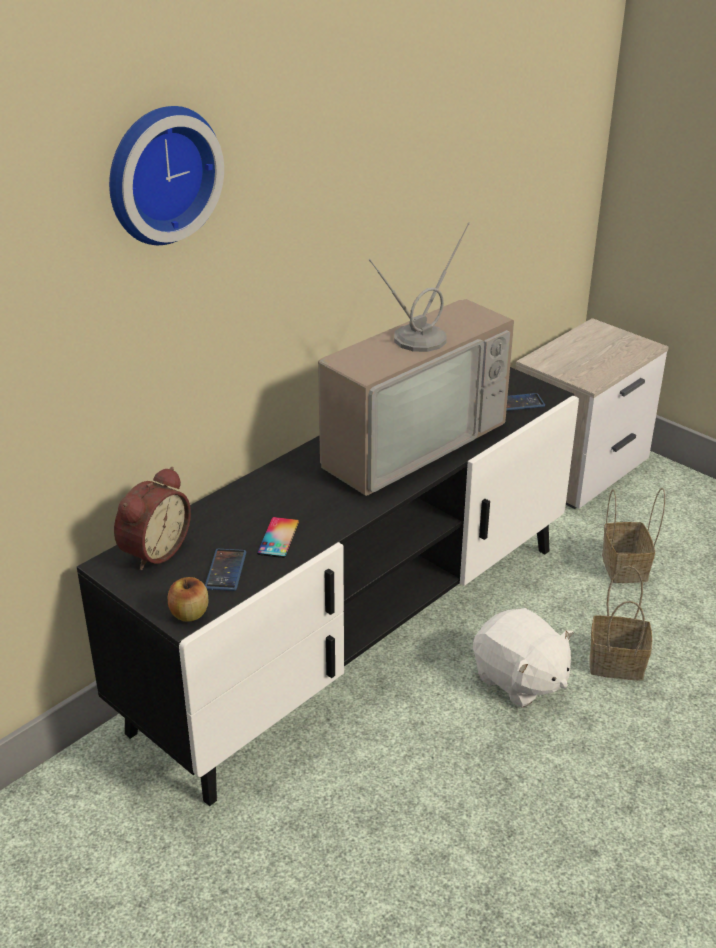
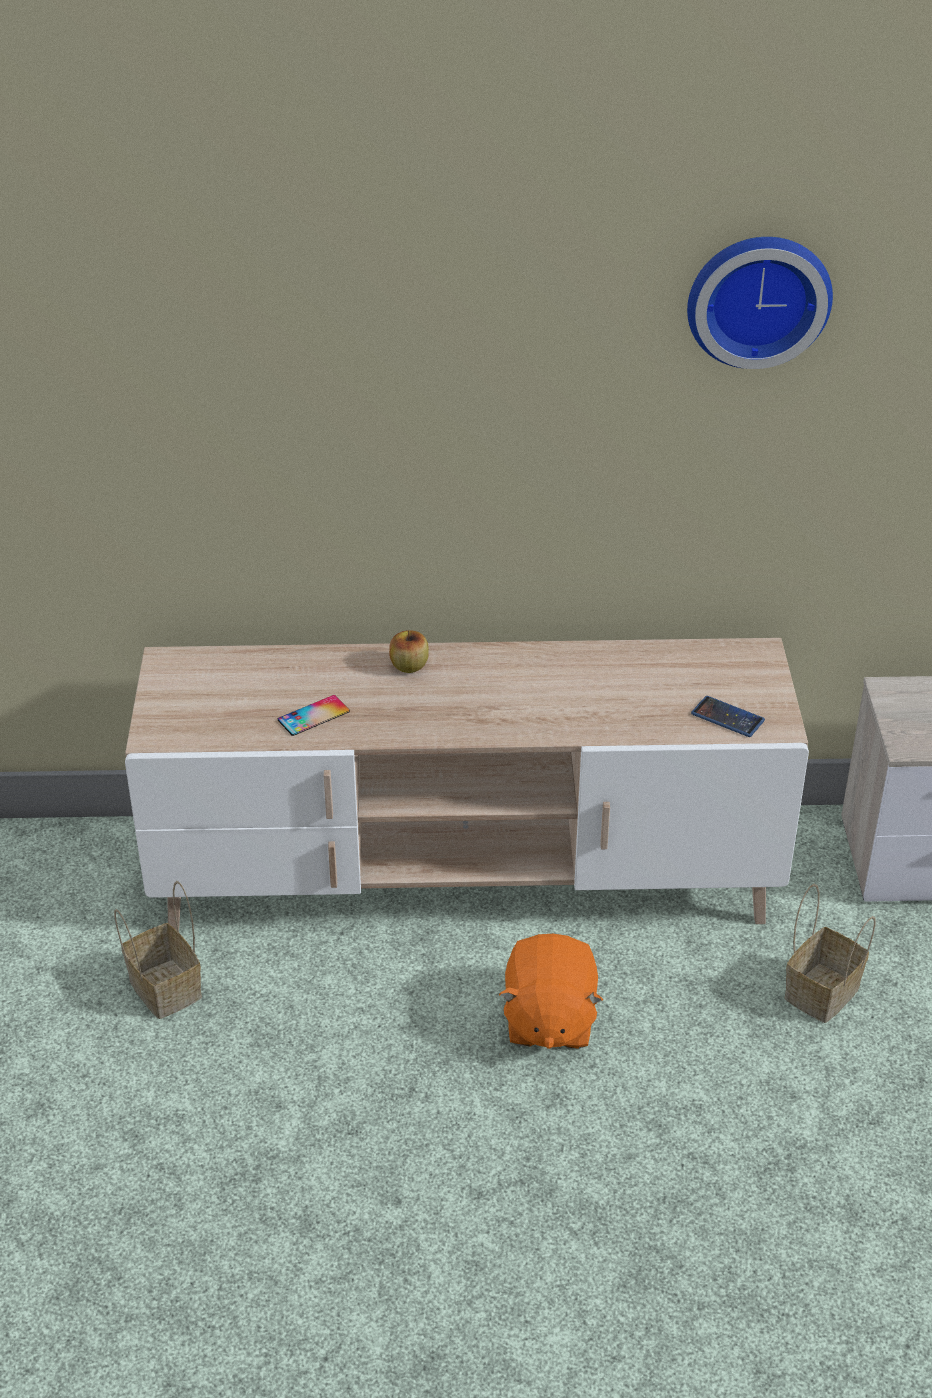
camera: 45 degrees right, 5 degrees up
black tv stand [77,367,579,806] -> beige tv stand [125,638,809,931]
wall clock [109,106,224,245] -> wall clock moved to [687,237,833,369]
alarm clock [114,467,191,570] -> none
apple [168,577,208,622] -> apple moved to [389,630,429,673]
phone [205,549,246,591] -> none
television [318,222,514,496] -> none
white plush toy [473,608,574,708] -> orange plush toy [499,934,603,1049]
basket [589,566,652,681] -> basket moved to [114,881,202,1019]

